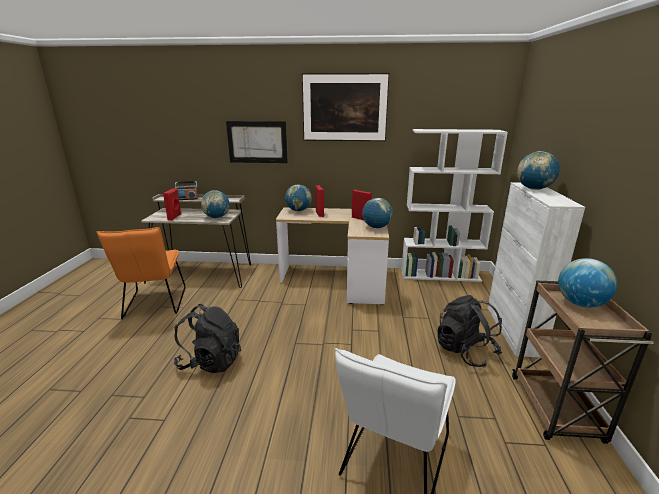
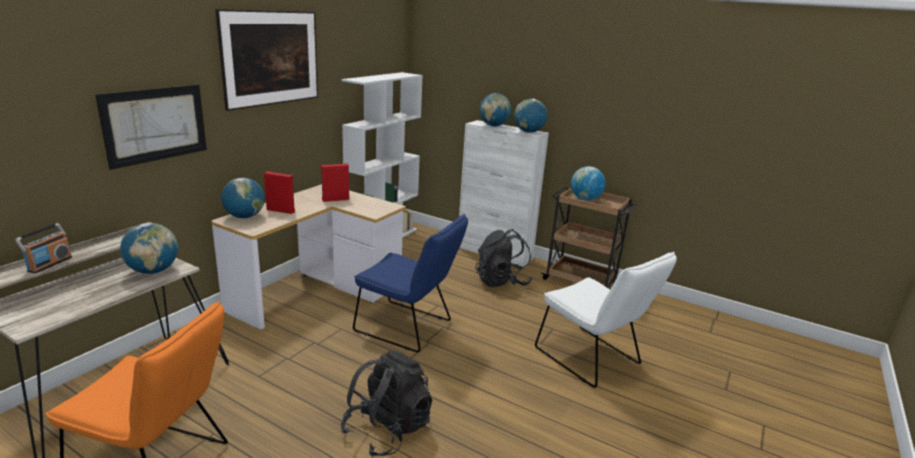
camera: 65 degrees left, 0 degrees up
red speaker [163,188,181,221] -> none
globe [362,198,393,228] -> globe moved to [514,99,547,133]
none -> blue chair [353,214,468,353]

